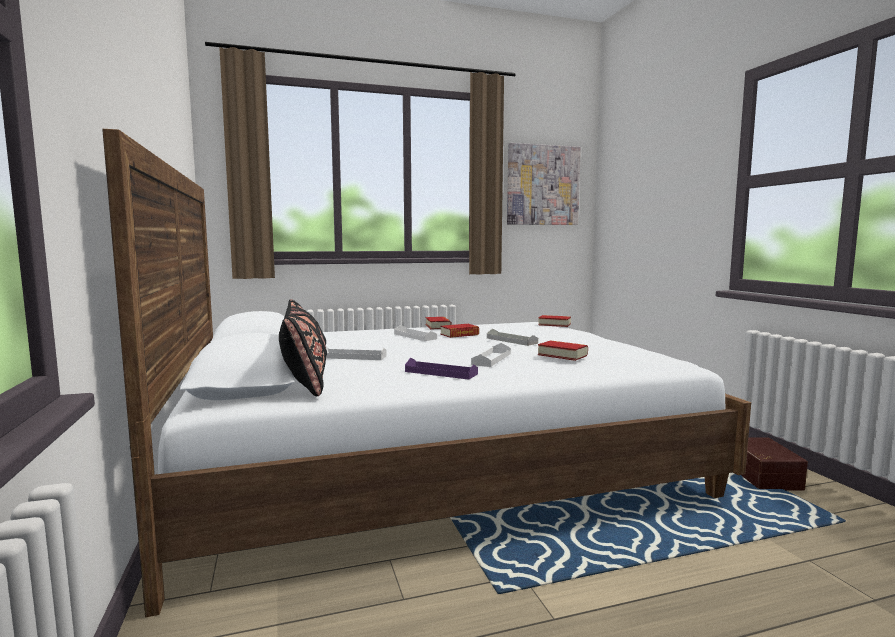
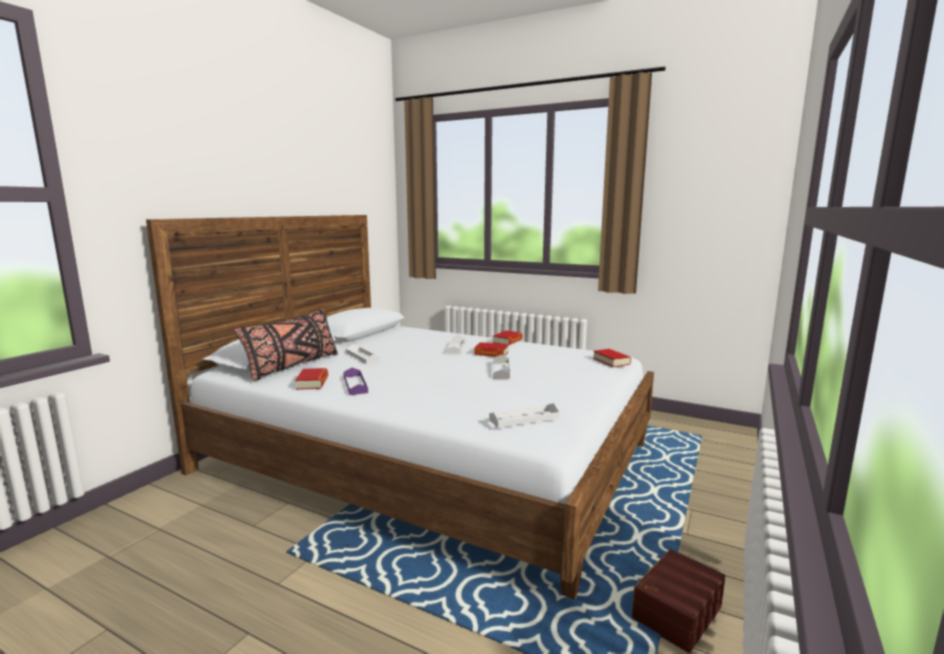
camera: 45 degrees right, 5 degrees up
white tray [471,343,511,367] -> white tray moved to [489,403,559,428]
picture [507,143,581,225] -> none
book [538,340,588,361] -> book moved to [295,368,328,390]

